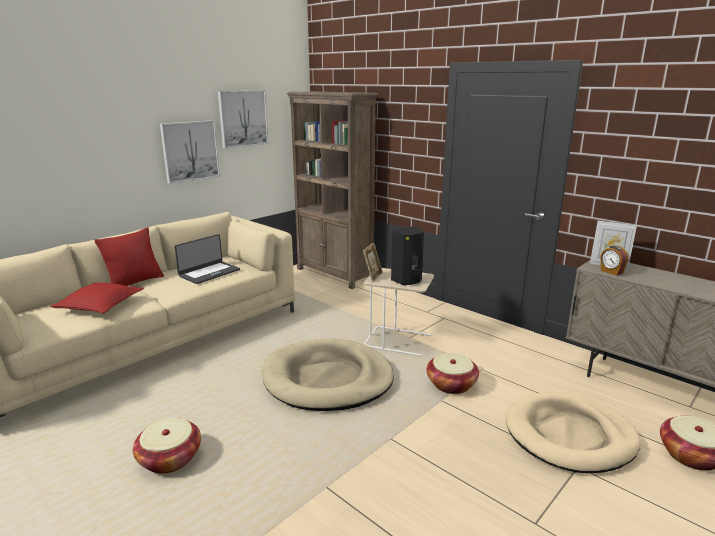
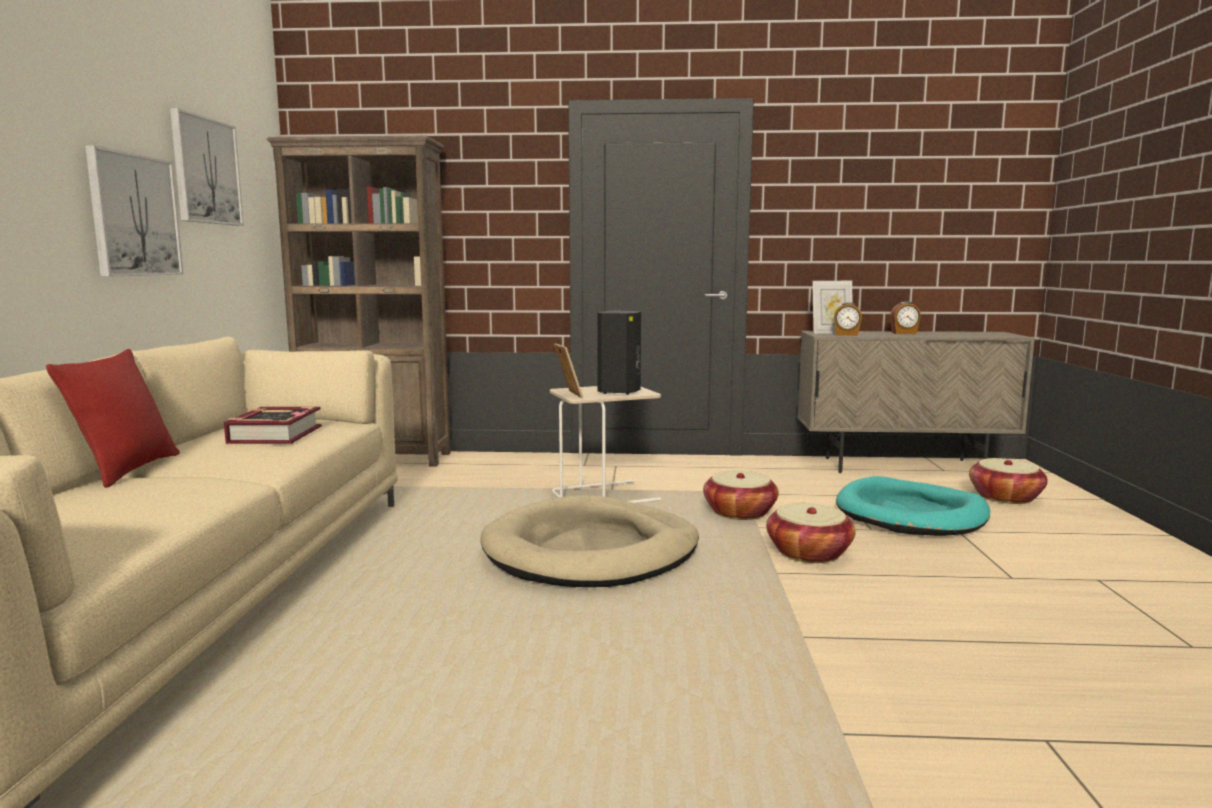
camera: 40 degrees left, 10 degrees down
red pillow [50,282,144,314] -> none
basket [133,418,201,474] -> basket moved to [766,503,856,563]
laptop [174,234,240,284] -> book [224,407,322,444]
beige dog bed [506,392,641,473] -> turquoise dog bed [836,476,990,536]
none -> alarm clock [890,301,921,334]

